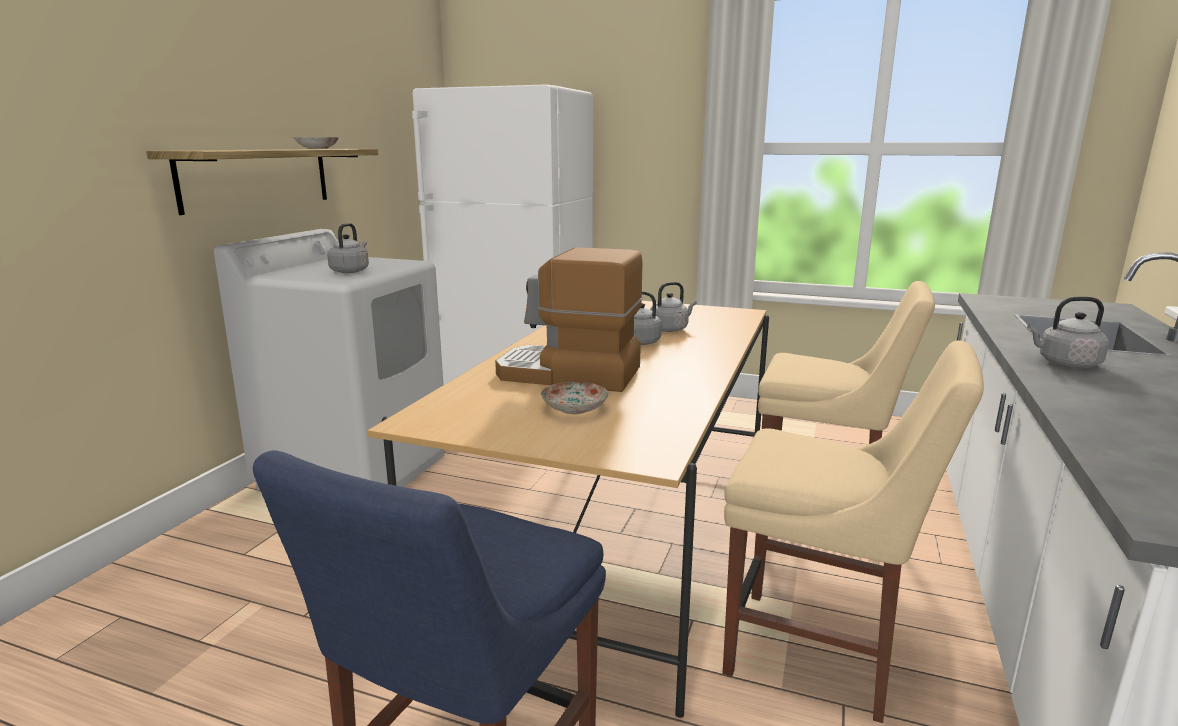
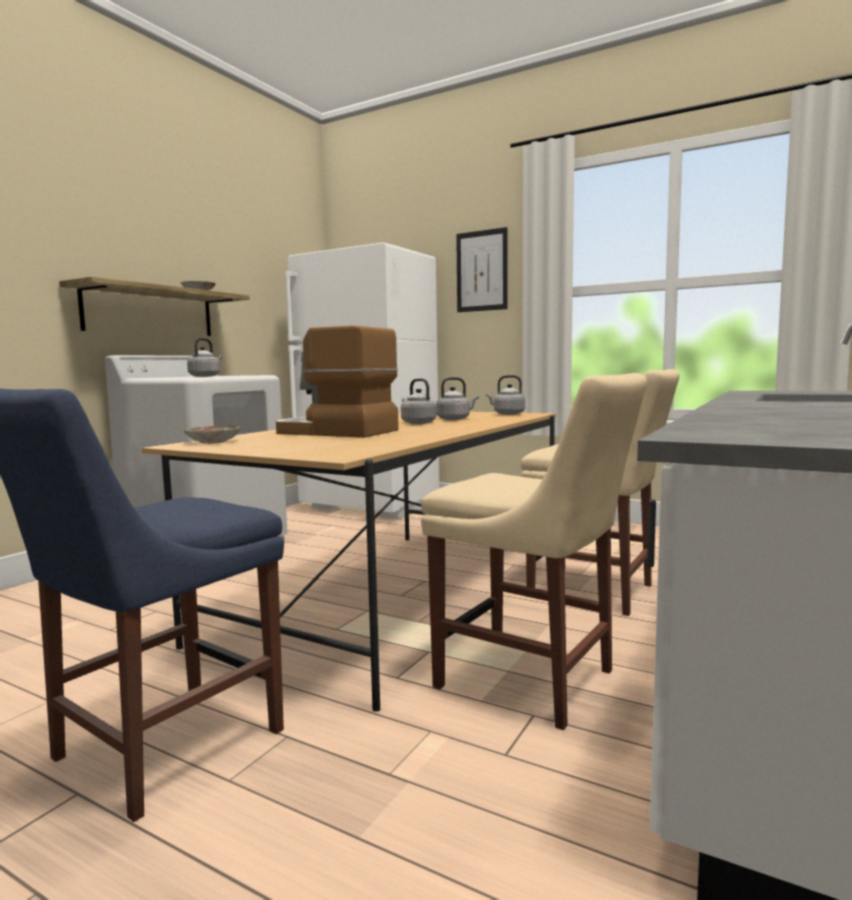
camera: 10 degrees right, 10 degrees down
plate [540,382,609,414] -> plate moved to [183,426,241,444]
grey kettle [1027,297,1109,368] -> grey kettle moved to [486,375,525,415]
none -> picture [456,227,508,312]

